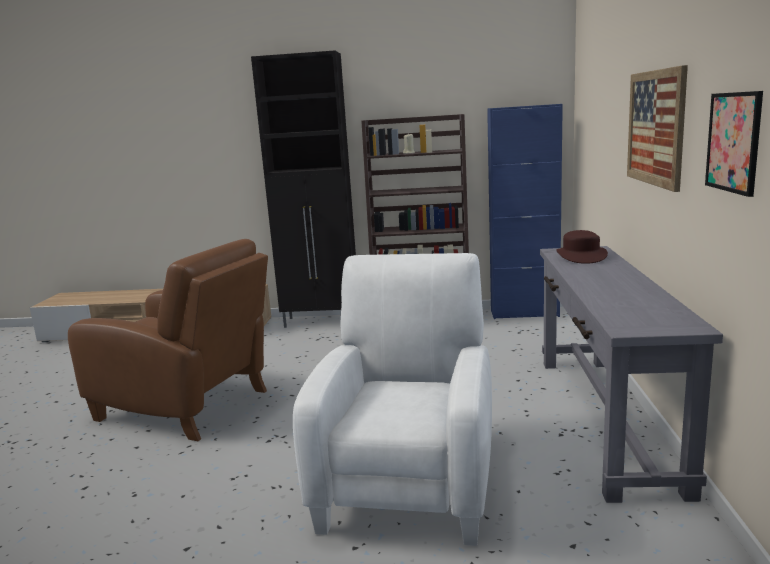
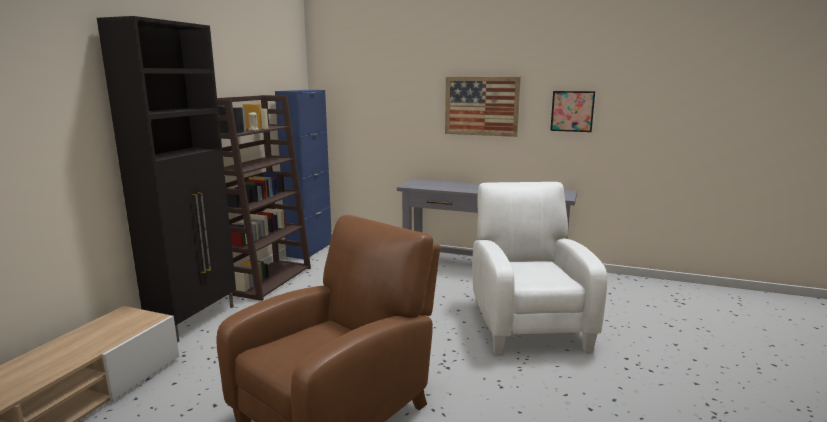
camera: 75 degrees left, 0 degrees up
white armchair [293,253,492,546] -> white armchair turned 60 degrees clockwise [472,182,607,355]
brown hat [556,230,608,264] -> none

